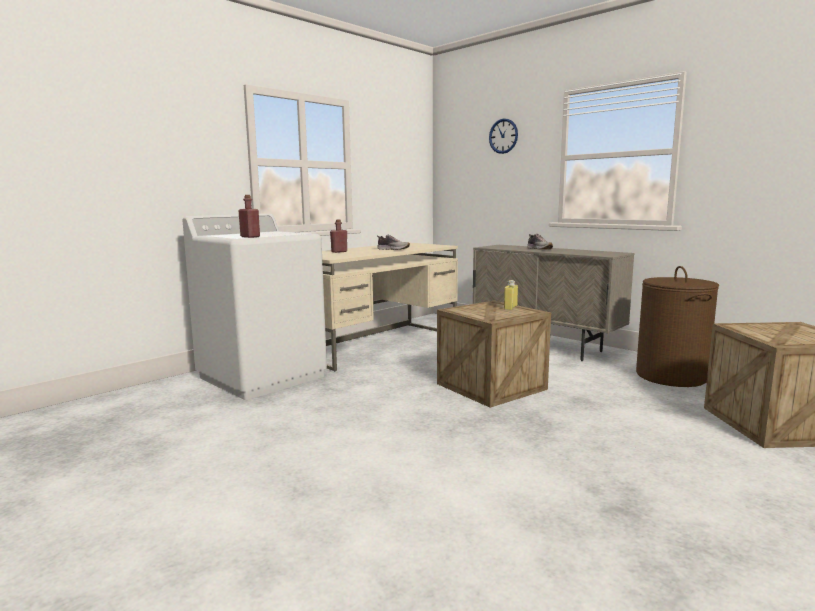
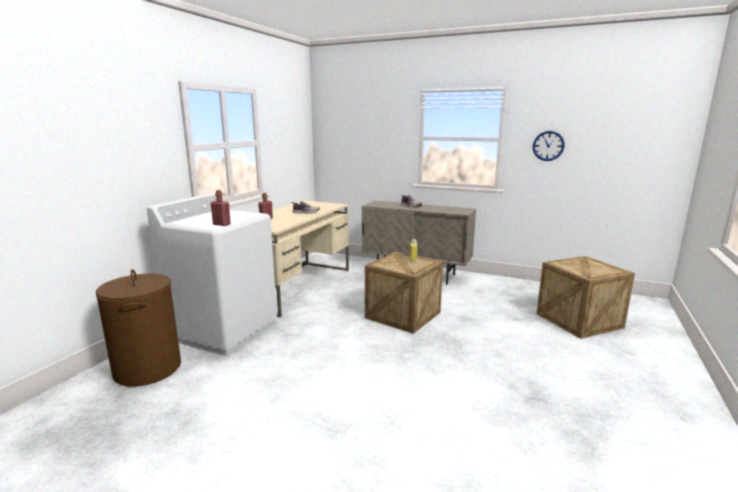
camera: 20 degrees left, 5 degrees up
wall clock [489,118,518,154] -> wall clock moved to [533,131,565,161]
brown laundry basket [636,266,719,387] -> brown laundry basket moved to [96,269,181,387]

